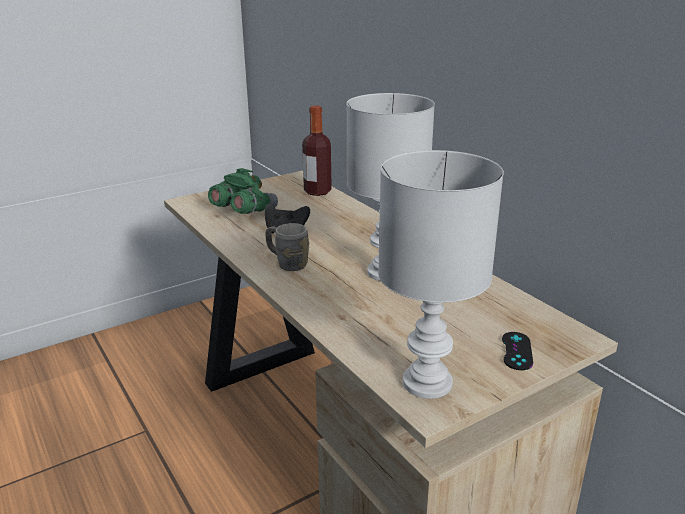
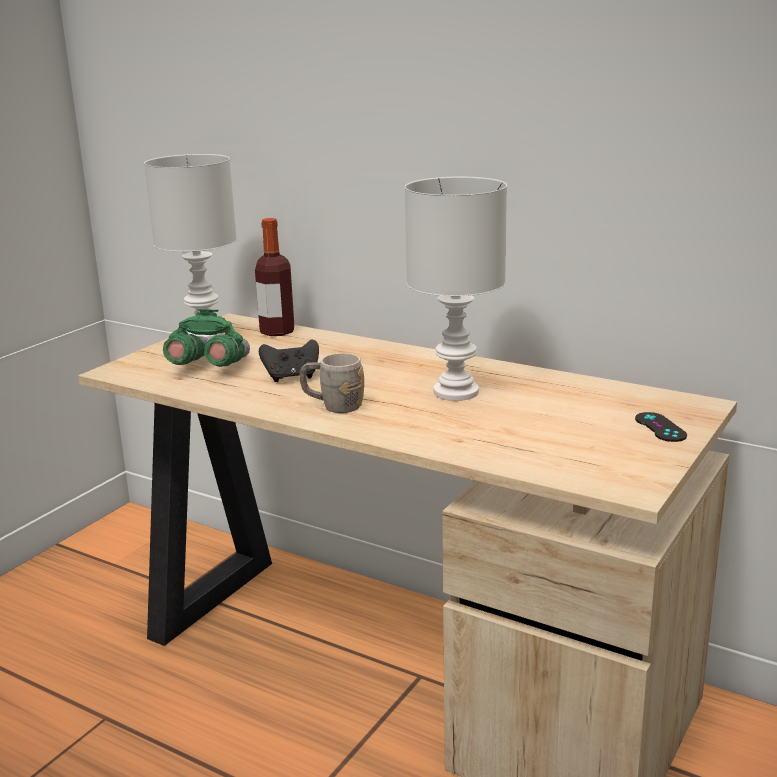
camera: 25 degrees left, 5 degrees down
white table lamp [378,150,504,399] -> white table lamp moved to [144,154,237,340]

